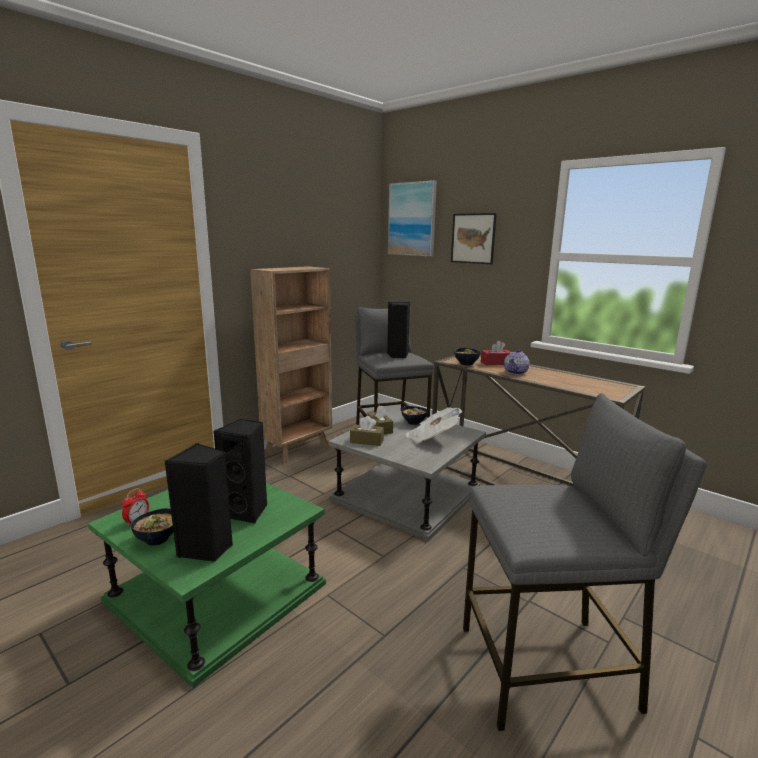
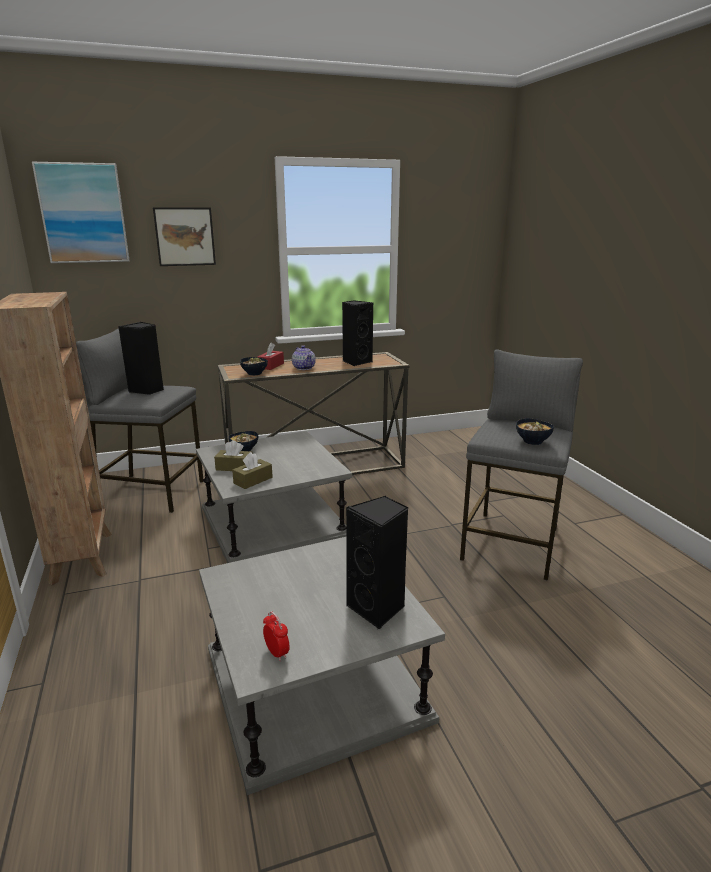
camera: 60 degrees left, 5 degrees up
green side table [88,482,326,688] -> grey side table [199,537,445,795]
bowl [131,508,173,546] -> bowl moved to [516,418,554,445]
black speaker [214,419,268,524] -> black speaker moved to [342,300,373,366]
newspaper [406,407,462,443] -> none

